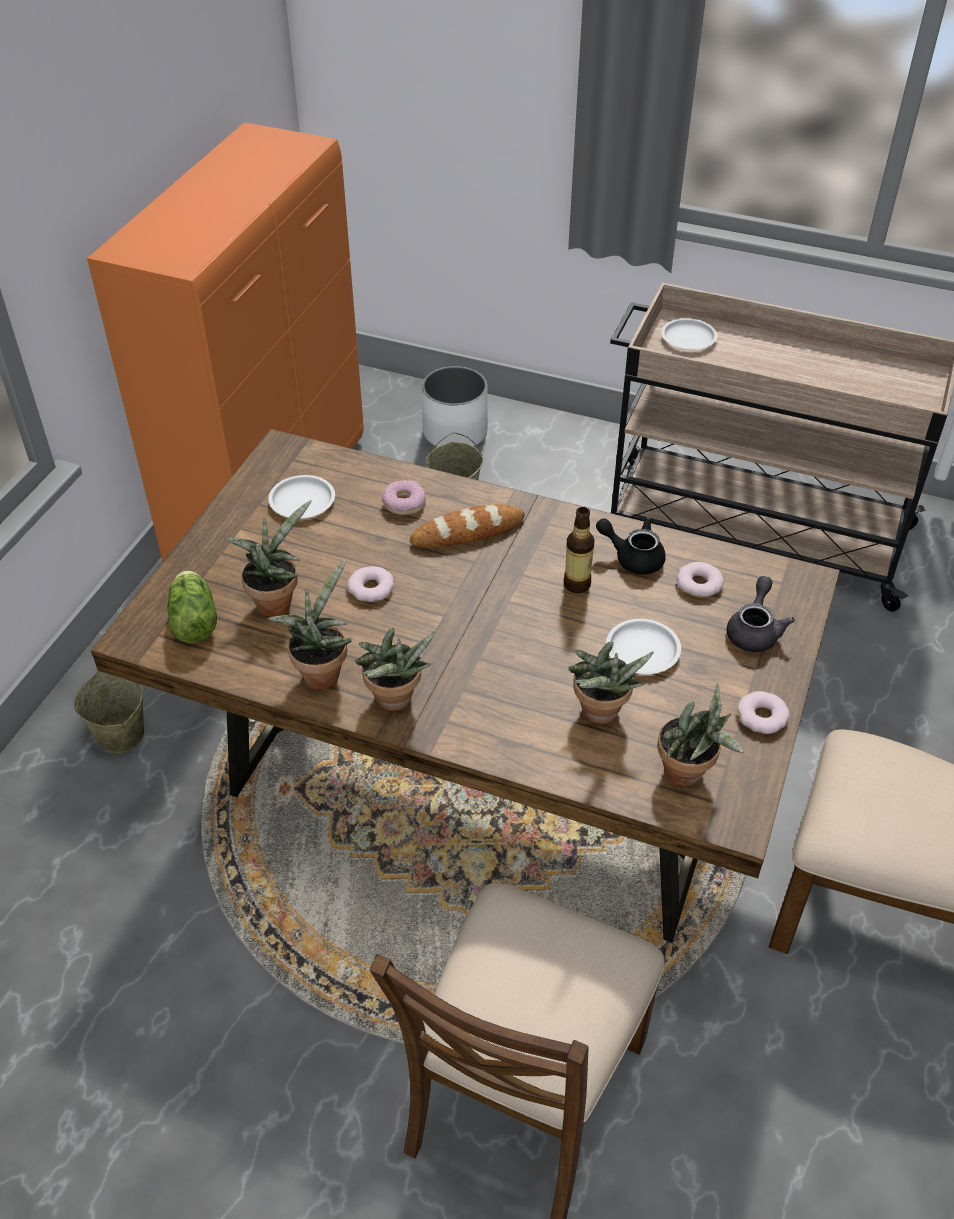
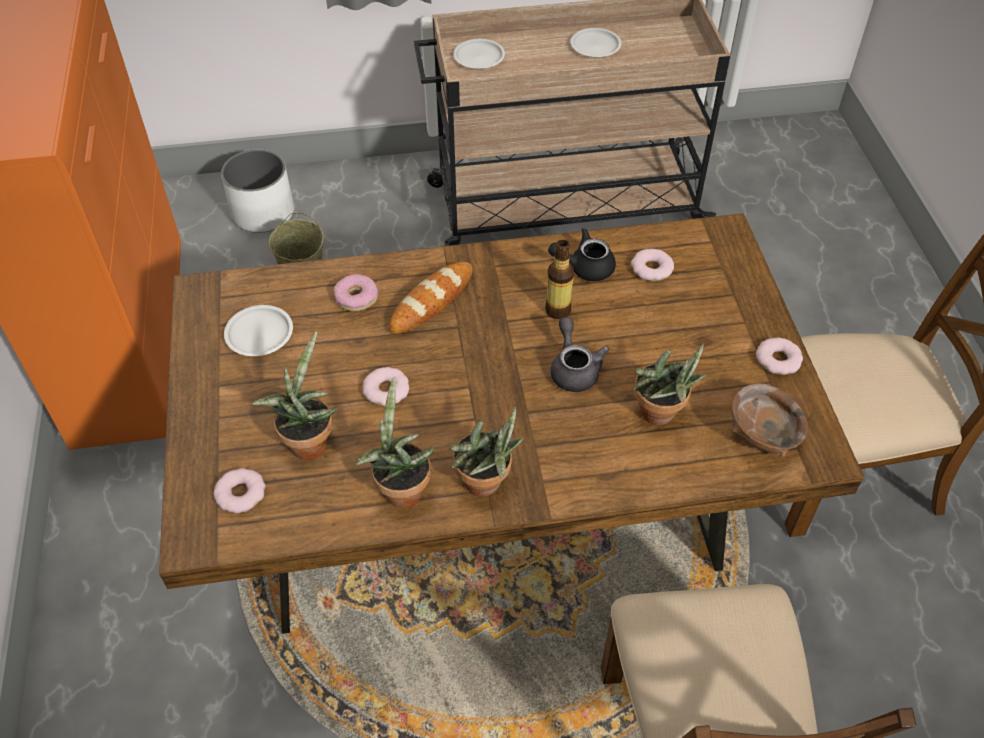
camera: 30 degrees left, 5 degrees up
beige bucket [73,671,144,754] -> none
lettuce [167,570,217,643] -> donut [213,468,266,513]
white plate [606,619,681,674] -> white plate moved to [570,28,622,57]
potted plant [657,683,743,786] -> brown bowl [732,383,808,457]
grey teapot [727,576,795,652] -> grey teapot moved to [550,317,609,392]

